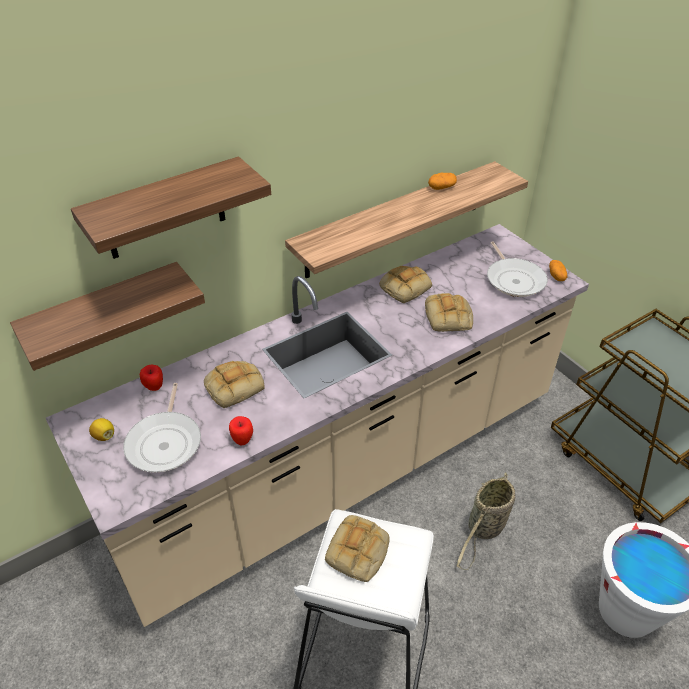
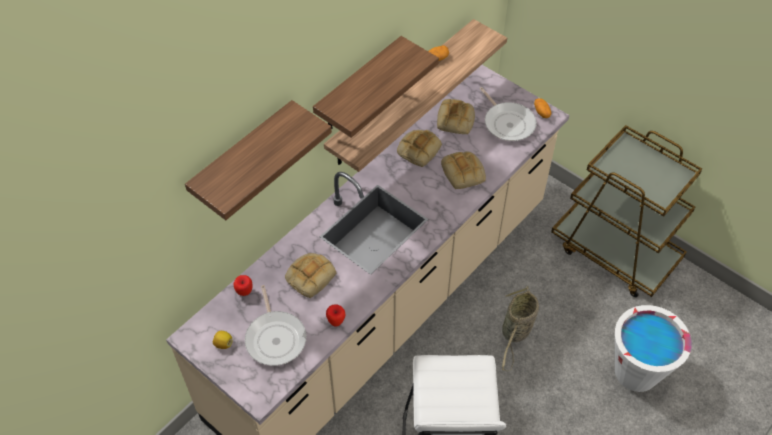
camera: 15 degrees left, 10 degrees up
shelf [10,262,205,371] -> shelf moved to [313,36,439,138]
bread [325,515,390,582] -> bread moved to [437,99,475,134]

